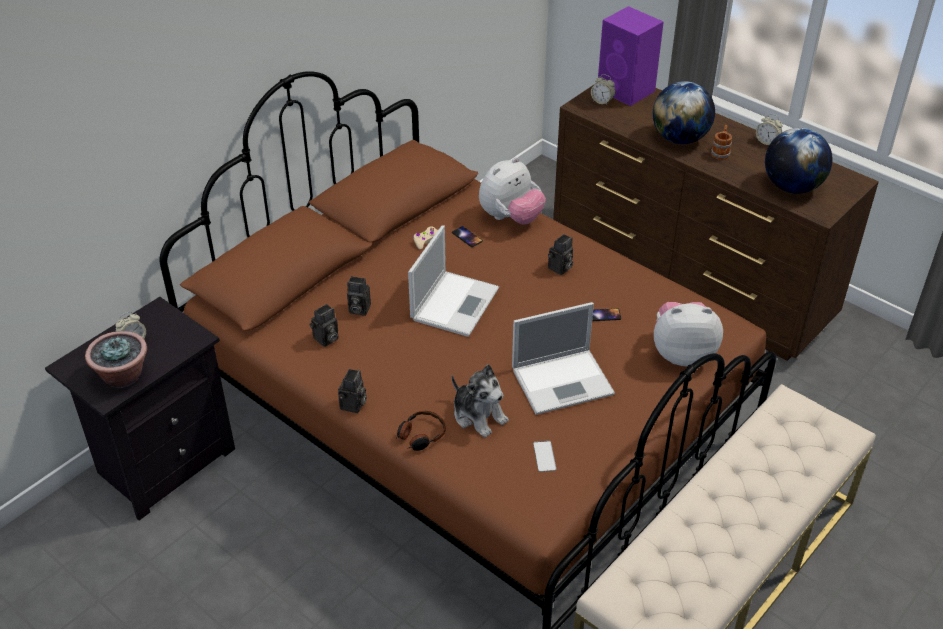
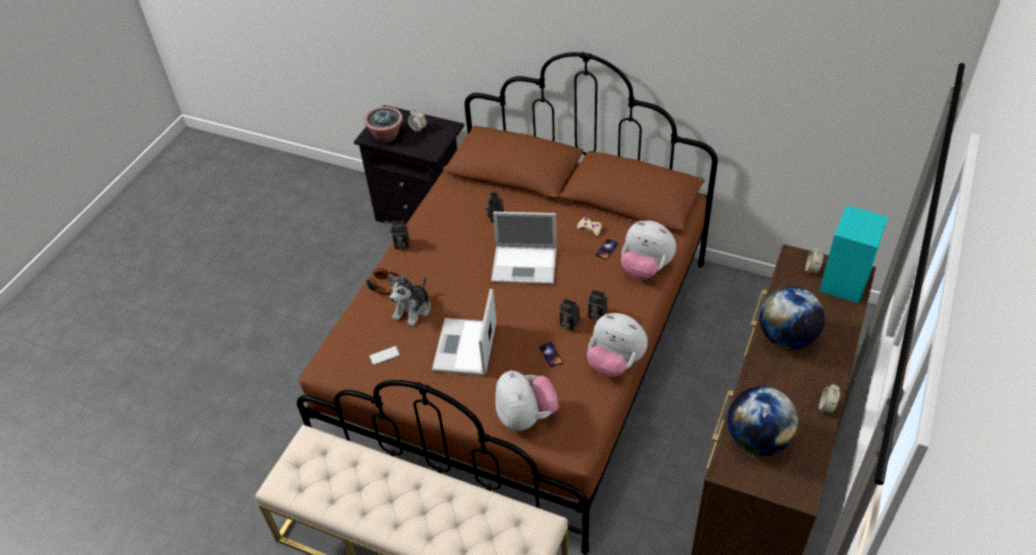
camera: 75 degrees right, 5 degrees up
camera [309,304,339,347] -> camera moved to [560,298,580,331]
laptop [512,302,615,415] -> laptop turned 45 degrees clockwise [432,289,496,375]
purple speaker [598,6,664,106] -> turquoise speaker [819,205,888,303]
mug [711,125,732,160] -> none
none -> plush toy [587,313,648,377]

